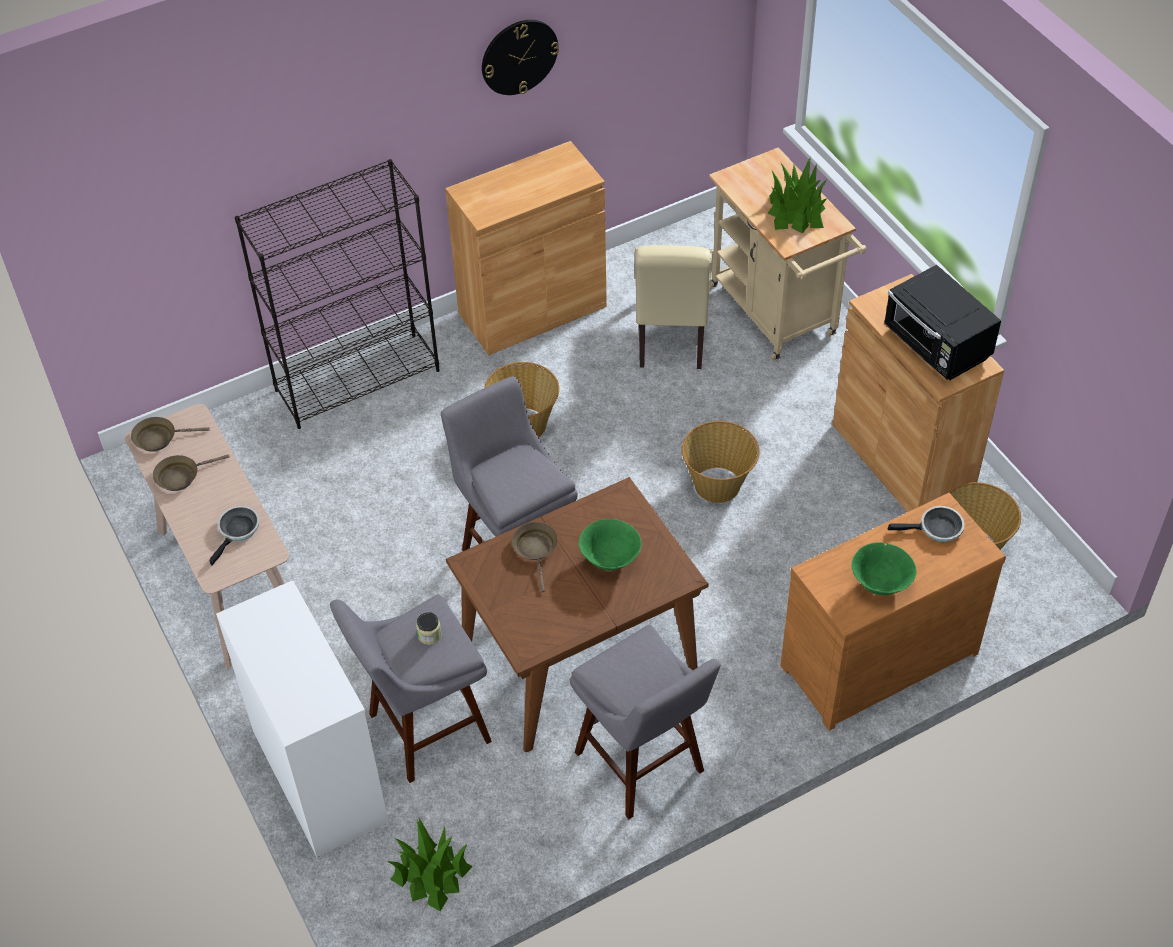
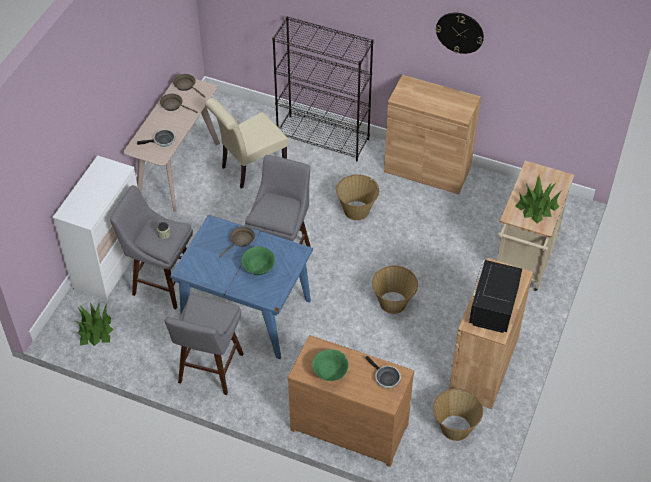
camera: 50 degrees right, 0 degrees up
brown dining table [446,477,709,752] -> blue dining table [170,214,313,359]
beige chair [635,245,713,369] -> beige chair moved to [205,98,289,189]

